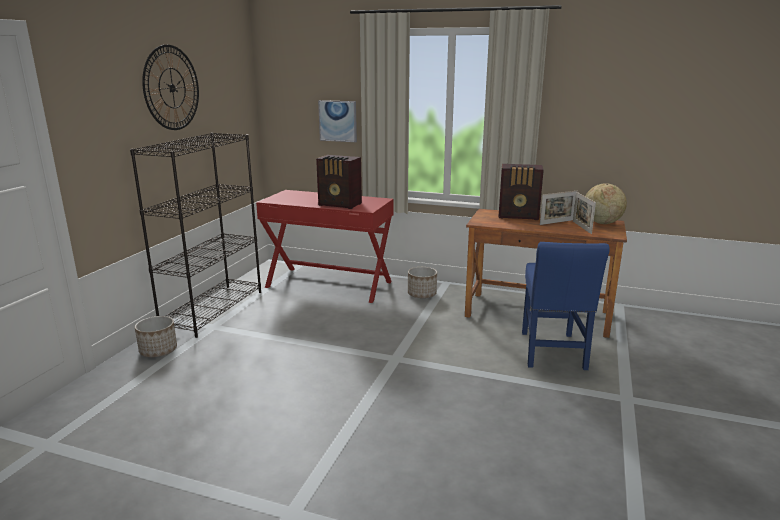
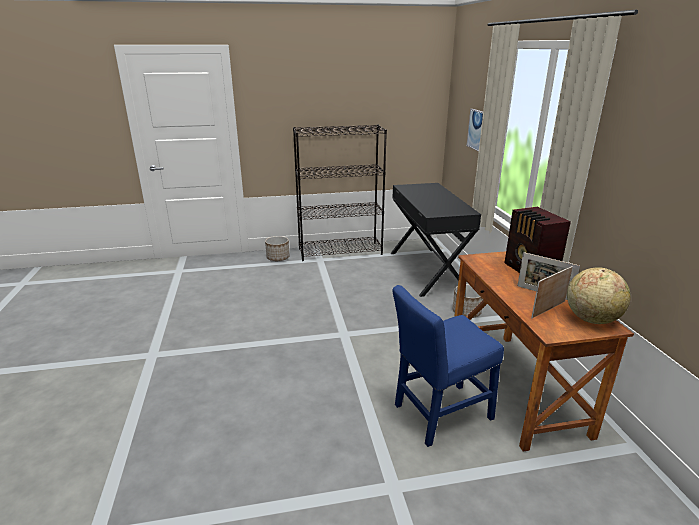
camera: 60 degrees right, 5 degrees up
wall clock [142,45,199,130] -> none
red desk [256,190,394,303] -> black desk [391,183,481,297]
radio [316,155,362,209] -> none

